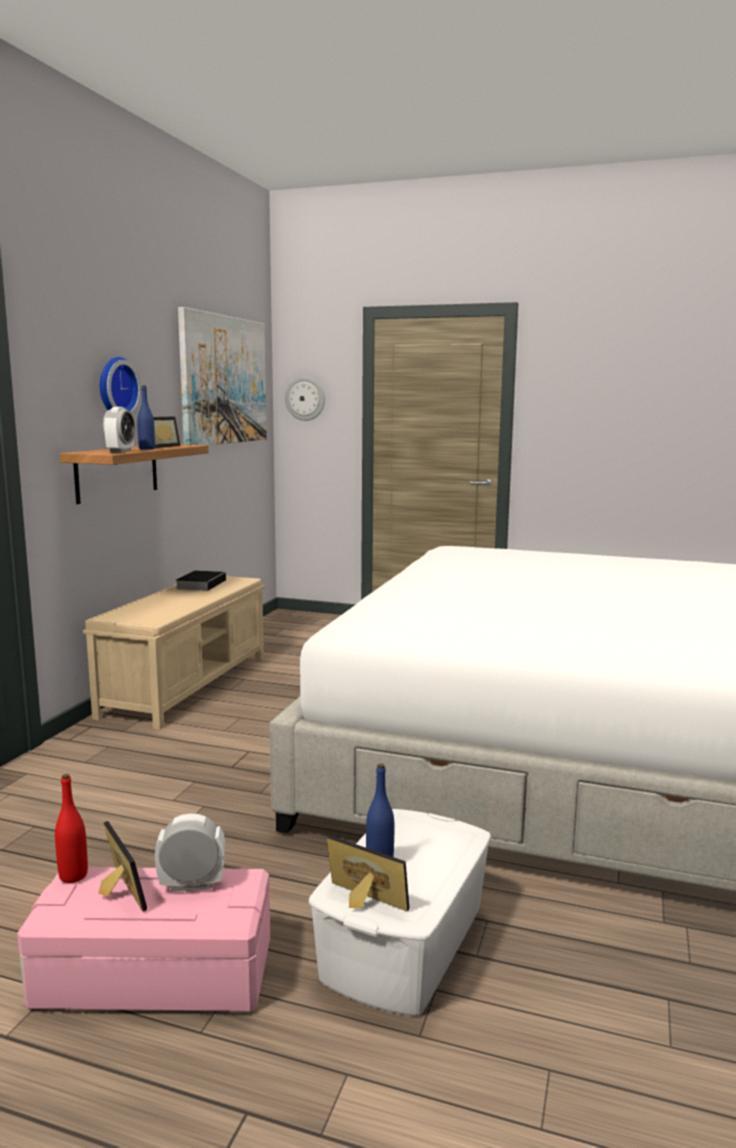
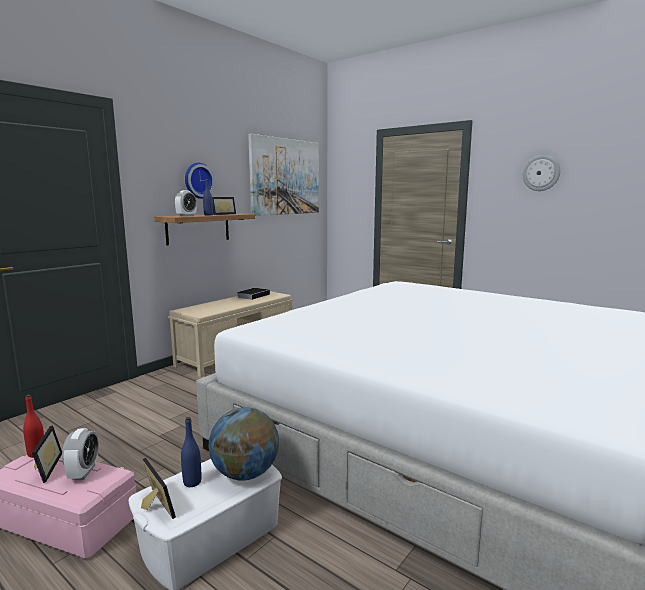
camera: 20 degrees right, 0 degrees up
alarm clock [155,814,225,892] -> alarm clock turned 75 degrees clockwise [62,428,99,480]
wall clock [285,377,325,421] -> wall clock moved to [523,155,560,191]
none -> globe [209,407,279,481]

